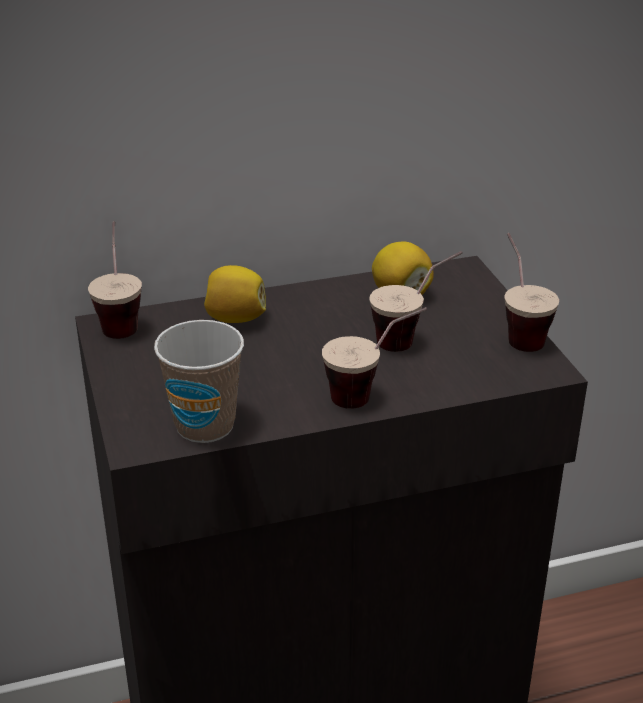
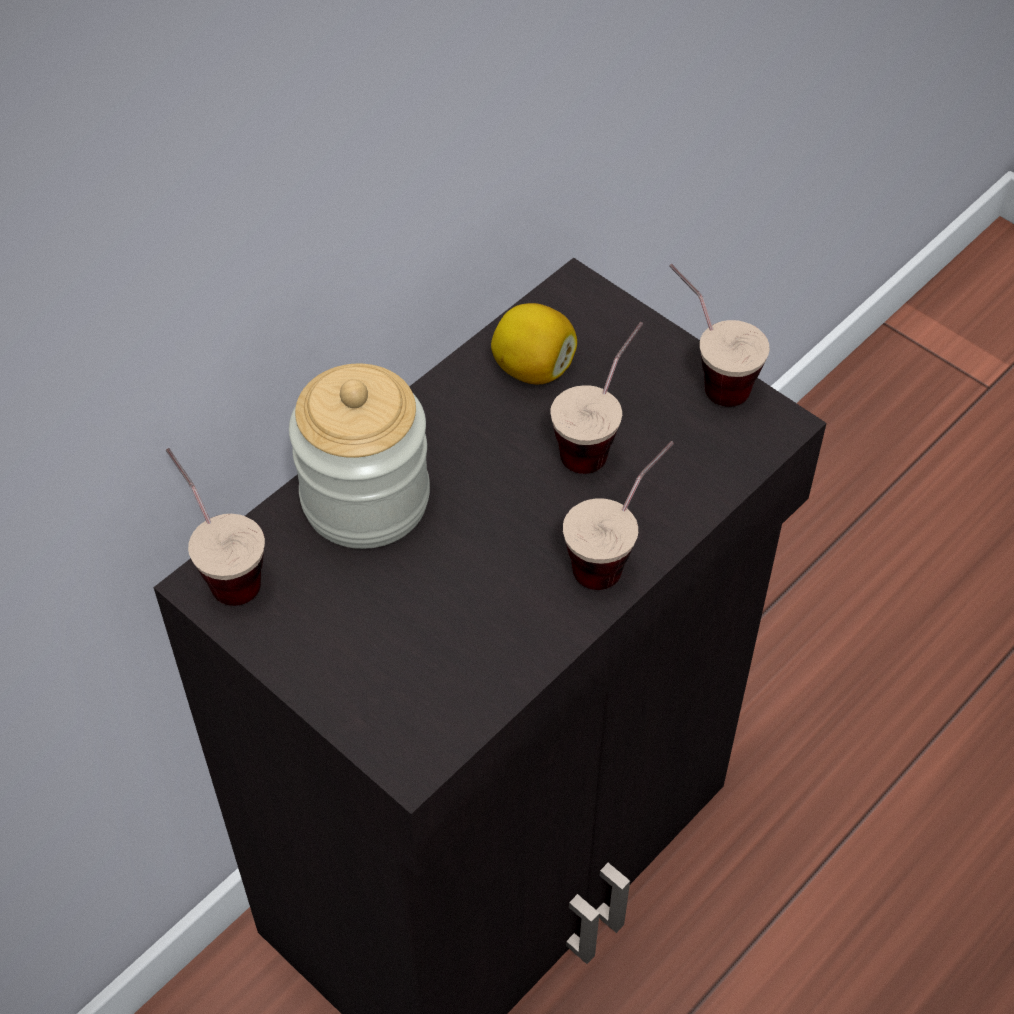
camera: 30 degrees left, 20 degrees up
cup [154,320,244,443] -> none
lemon [204,265,266,323] -> jar [289,364,430,549]

